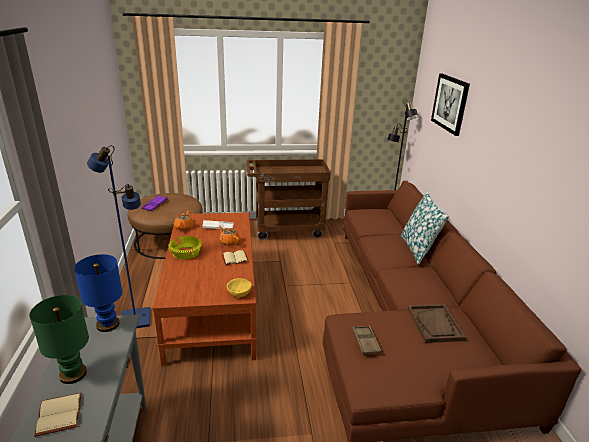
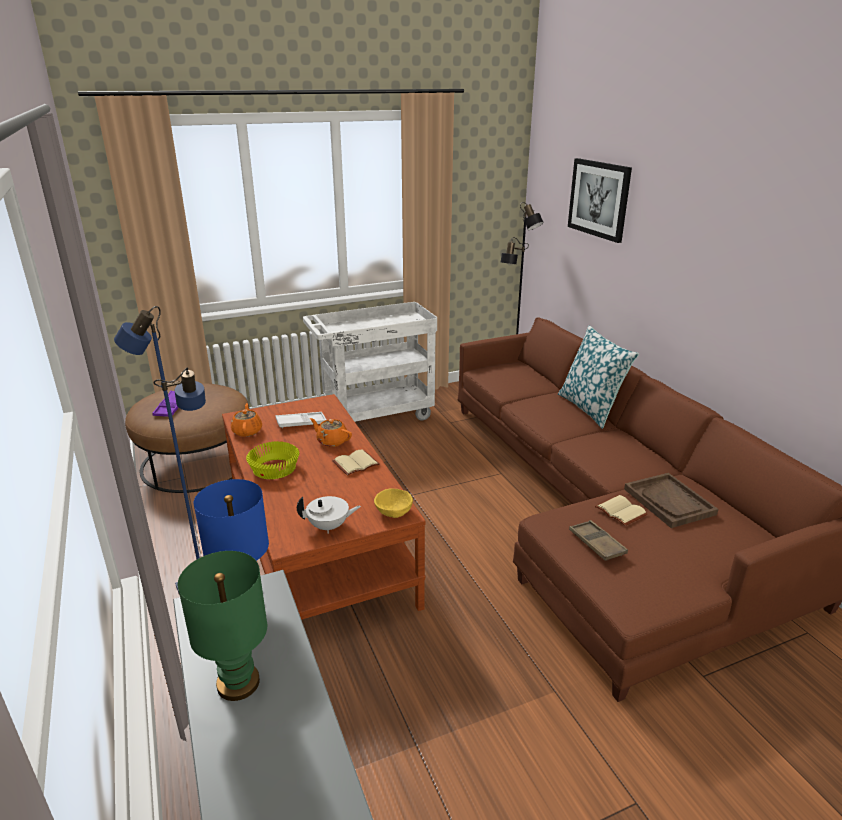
camera: 15 degrees left, 0 degrees up
beige book [34,392,82,437] -> beige book moved to [595,495,648,526]
brown cart [246,159,330,240] -> white cart [303,302,437,422]
none -> white teapot [297,496,361,534]

